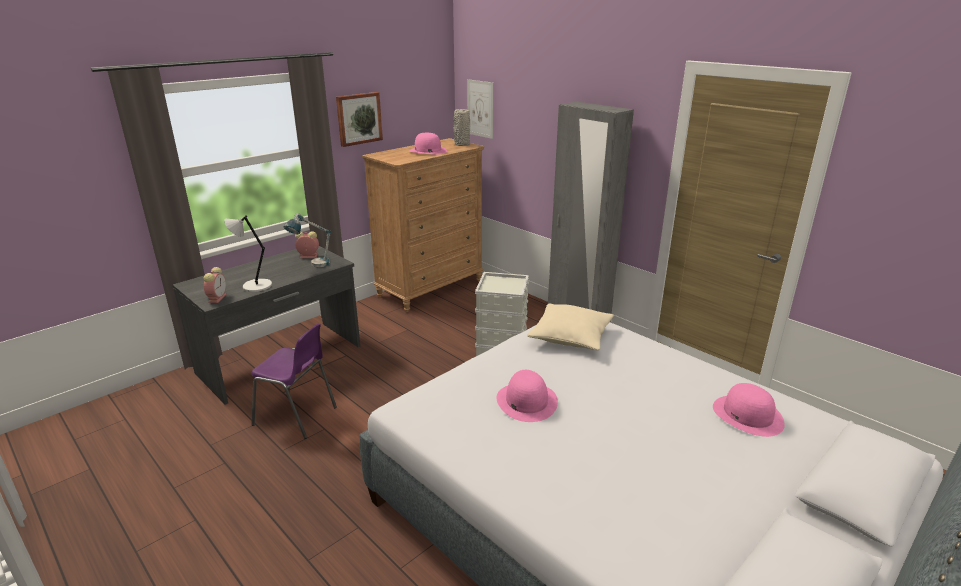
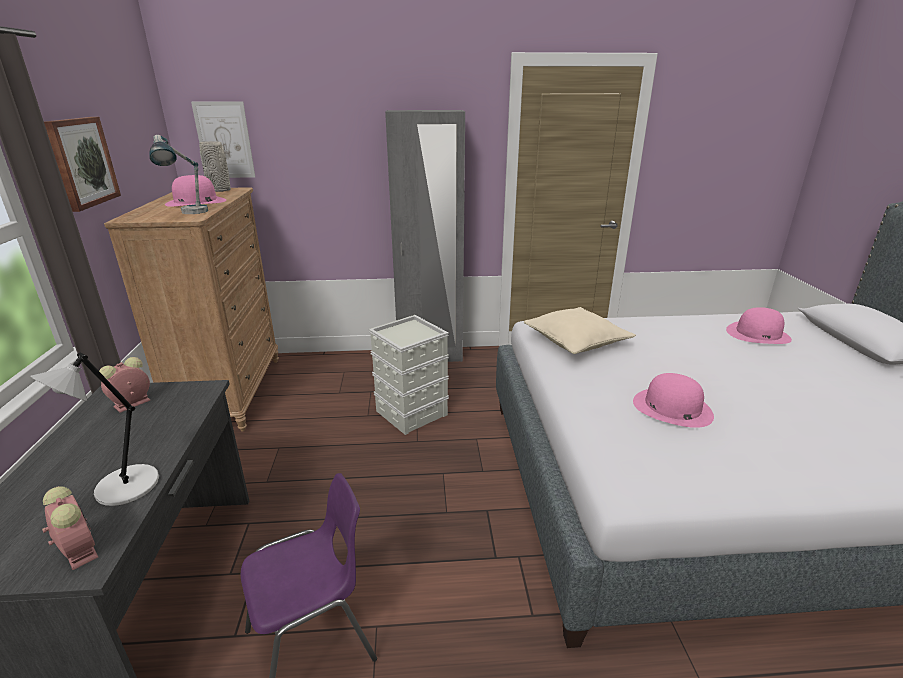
camera: 50 degrees left, 0 degrees up
table lamp [284,213,331,267] -> table lamp moved to [149,135,208,214]

